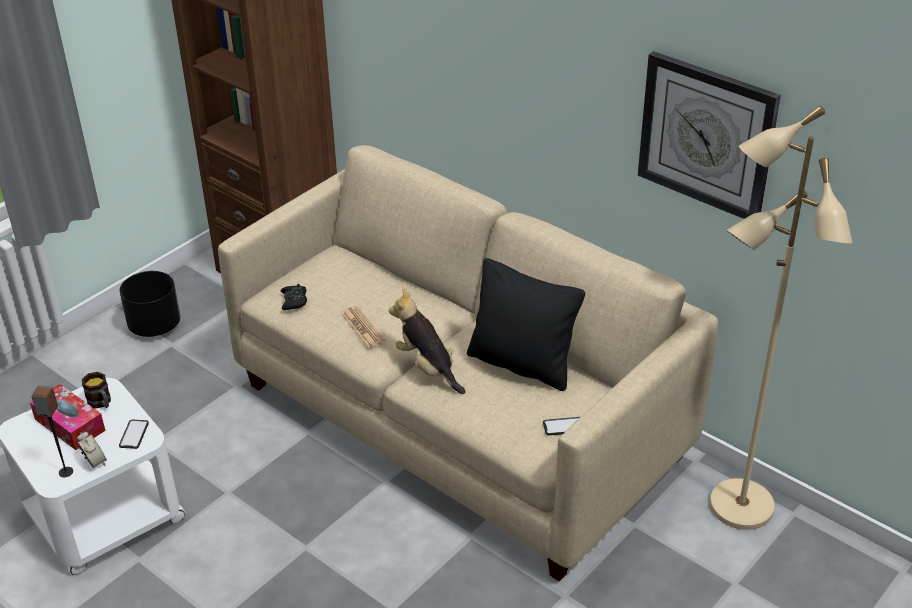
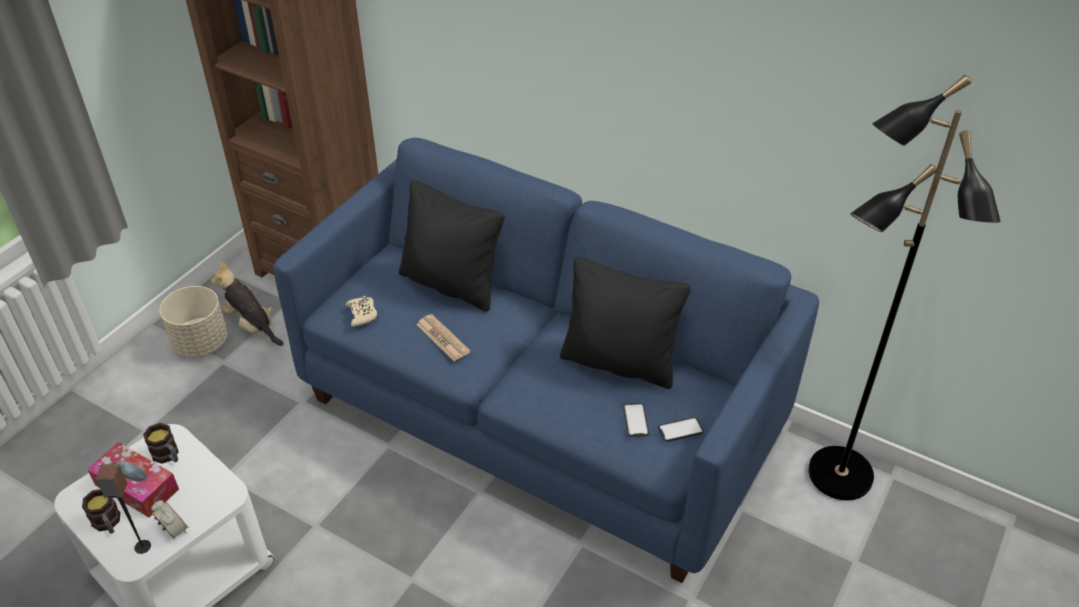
camera: 10 degrees left, 5 degrees up
phone [119,419,149,449] -> phone moved to [623,403,649,437]
black planter [120,271,181,337] -> beige planter [159,286,228,357]
beige sofa [218,145,718,582] -> blue sofa [273,138,819,583]
black game controller [281,284,307,310] -> beige game controller [346,296,377,327]
plush toy [388,288,465,394] -> plush toy moved to [211,262,284,346]
wall clock [638,51,781,219] -> none
beige floor lamp [710,106,852,530] -> black floor lamp [808,75,1001,500]
none -> mug [82,489,120,534]
none -> black pillow [399,180,504,312]

